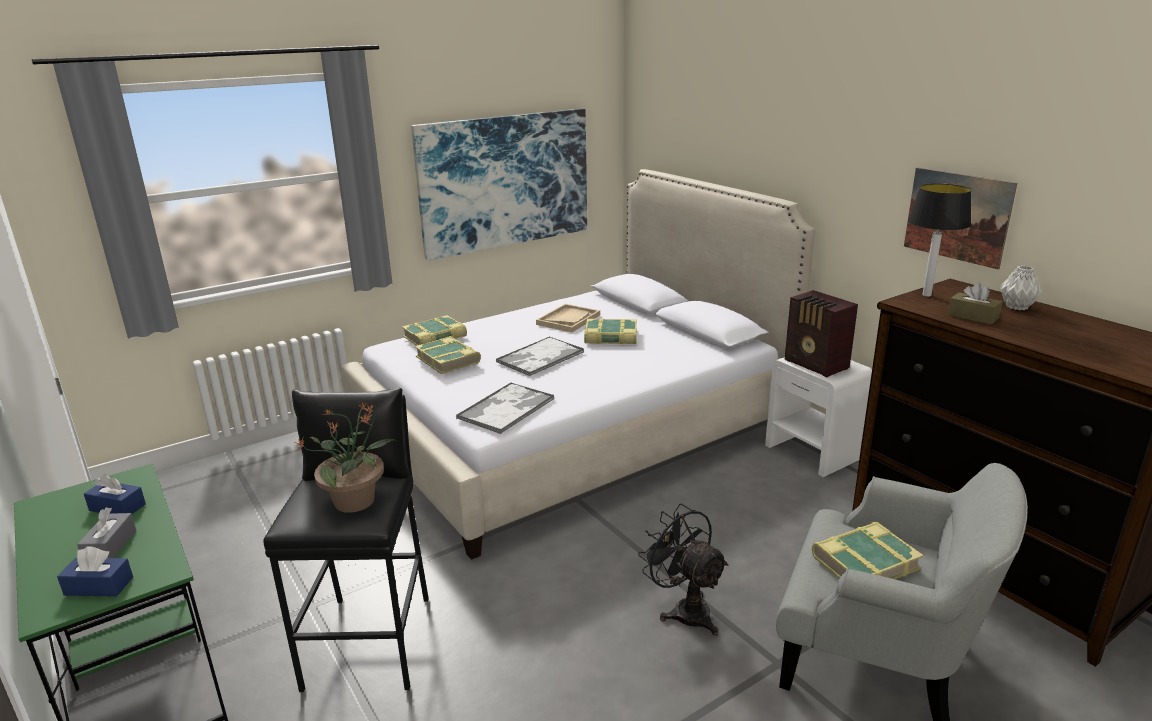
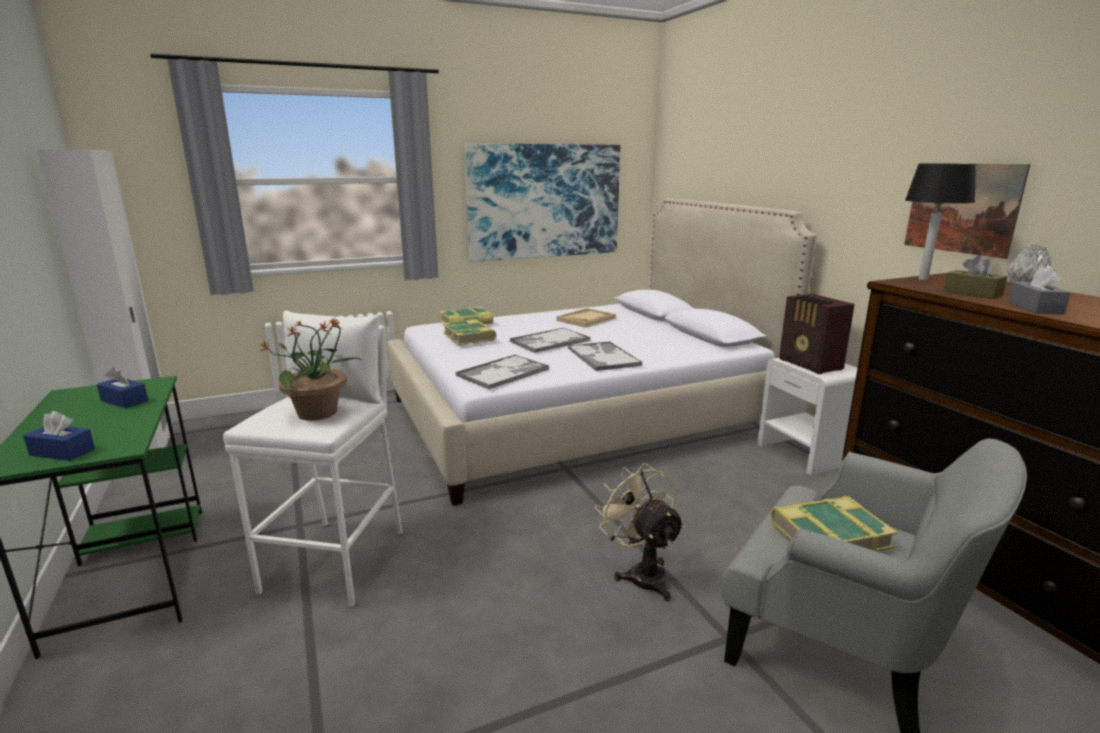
camera: 10 degrees right, 5 degrees down
grey tissue box [77,507,136,558] -> grey tissue box moved to [1007,266,1071,315]
black stool [263,388,429,692] -> white stool [223,311,403,608]
book [584,319,637,344] -> none
black fan [638,504,729,635] -> beige fan [595,463,685,601]
none -> tray [568,341,642,371]

